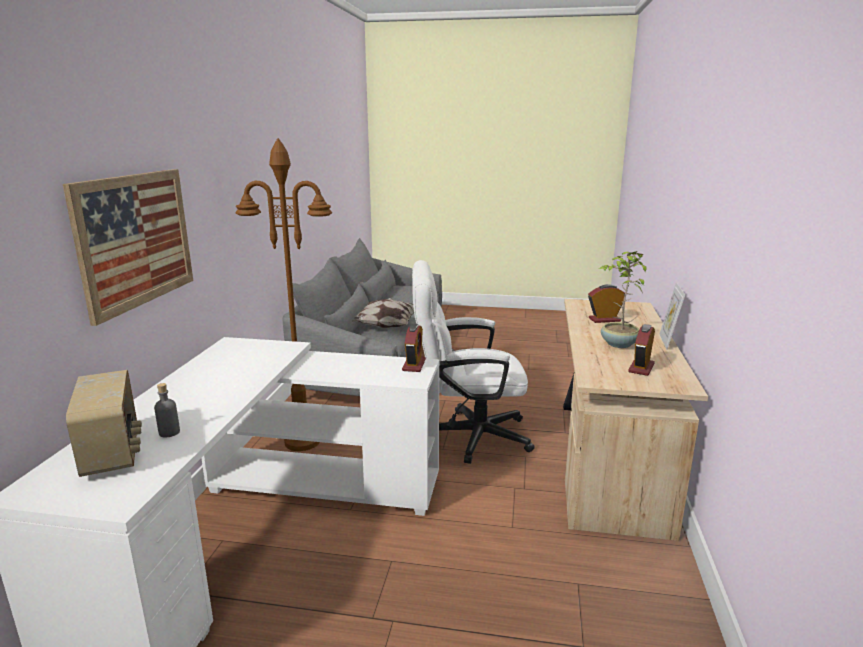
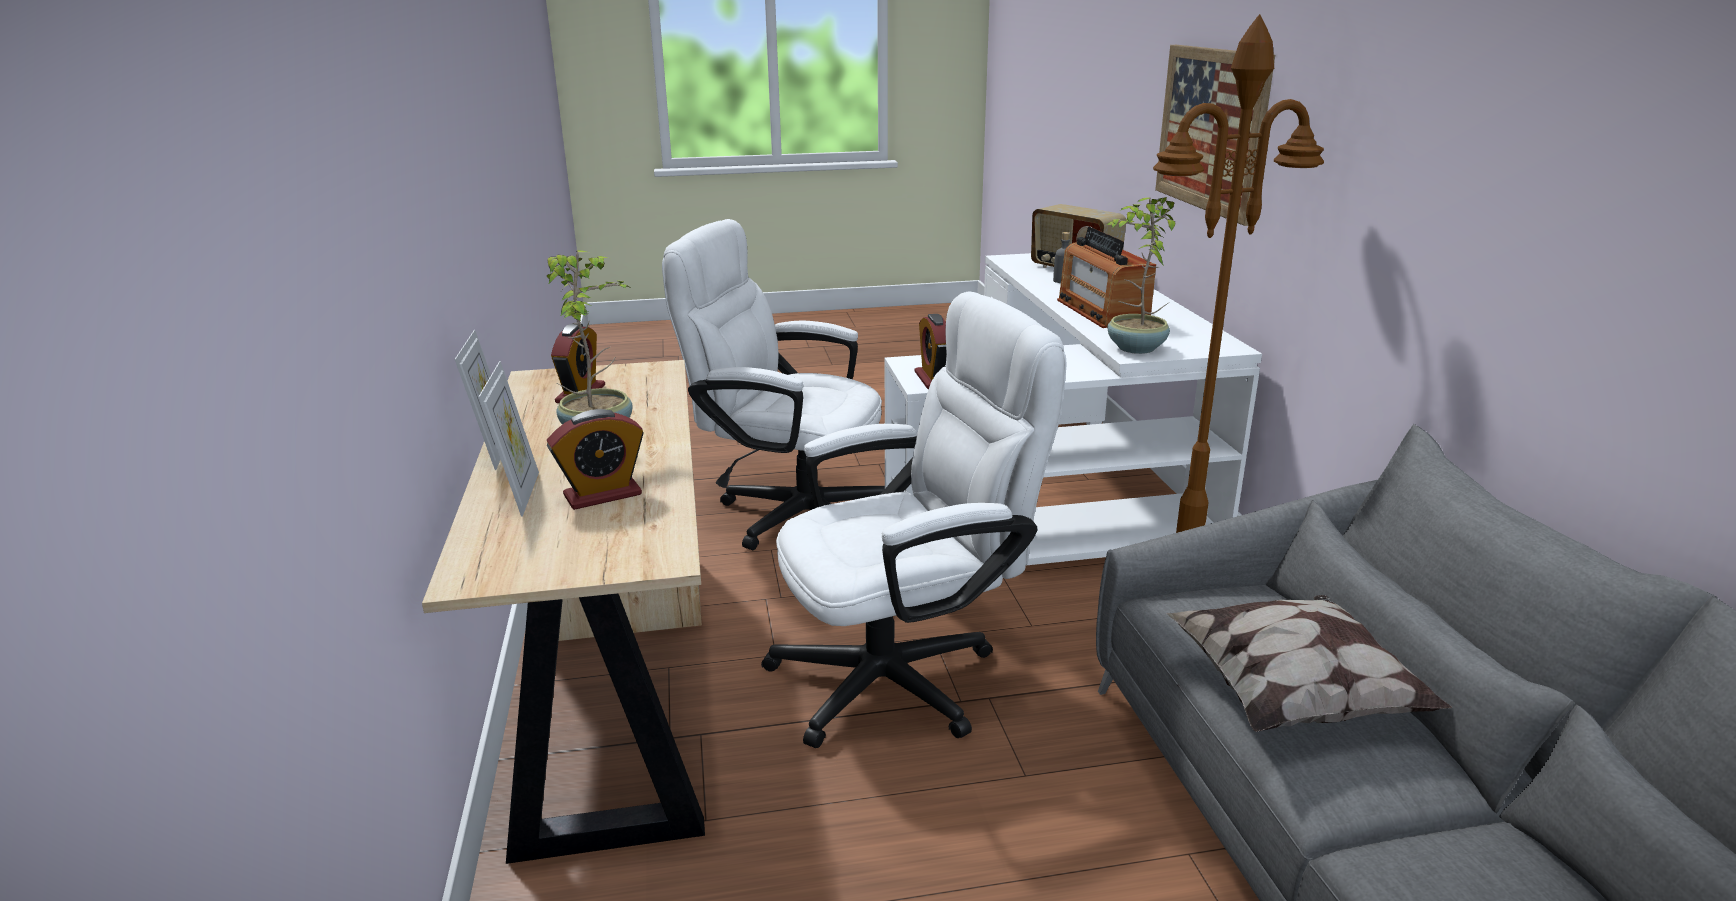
camera: 160 degrees right, 5 degrees up
none -> picture frame [478,361,539,517]
none -> white office chair [662,219,885,550]
none -> radio [1057,227,1156,328]
none -> potted plant [1107,197,1175,354]

